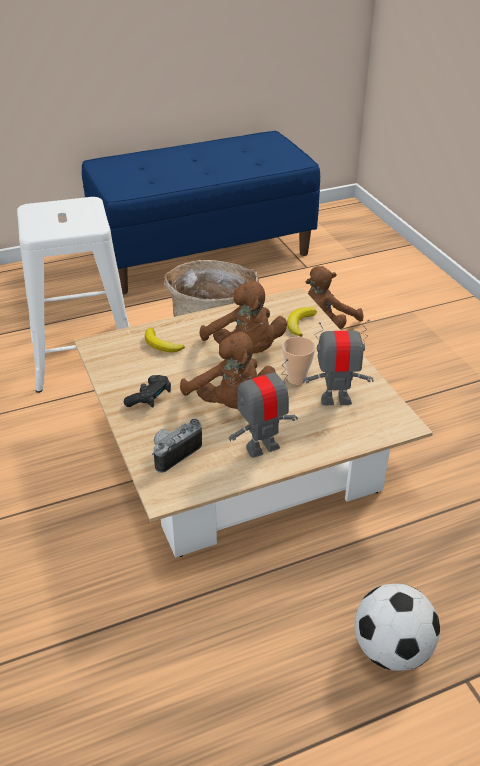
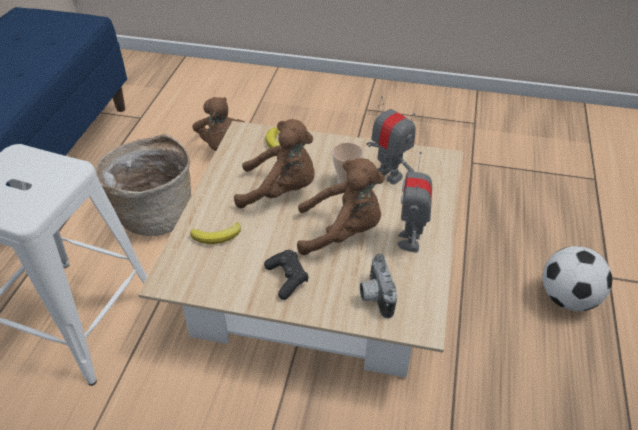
camera: 55 degrees left, 5 degrees up
toy robot [303,319,374,405] -> toy robot turned 105 degrees clockwise [367,96,416,185]

